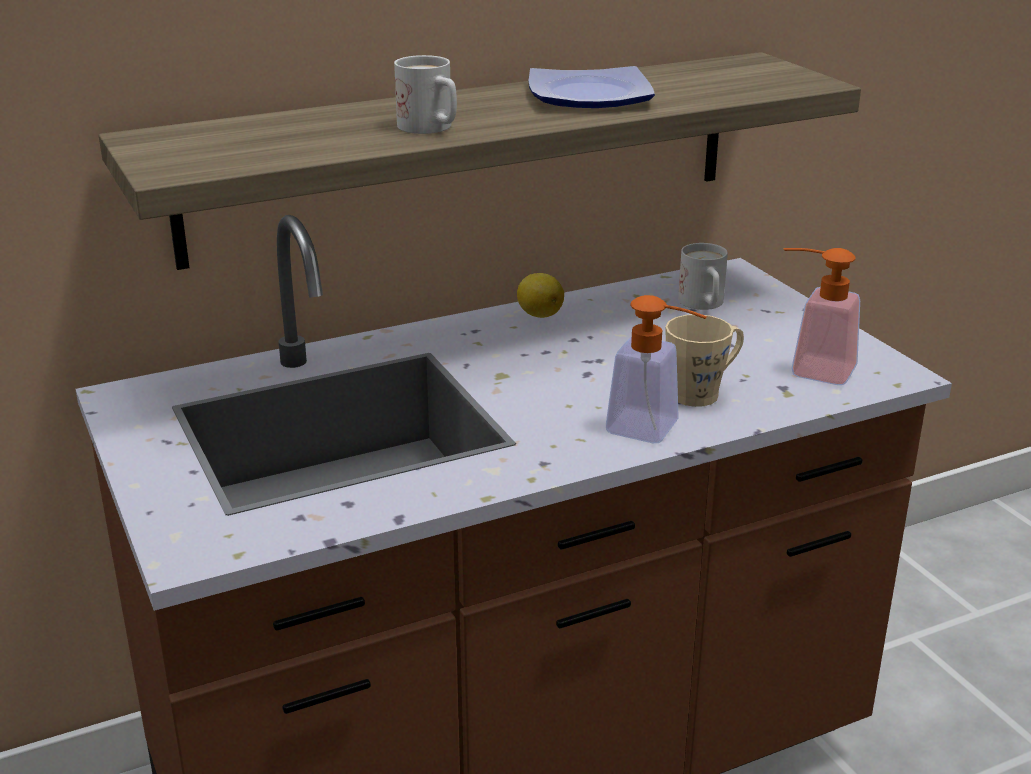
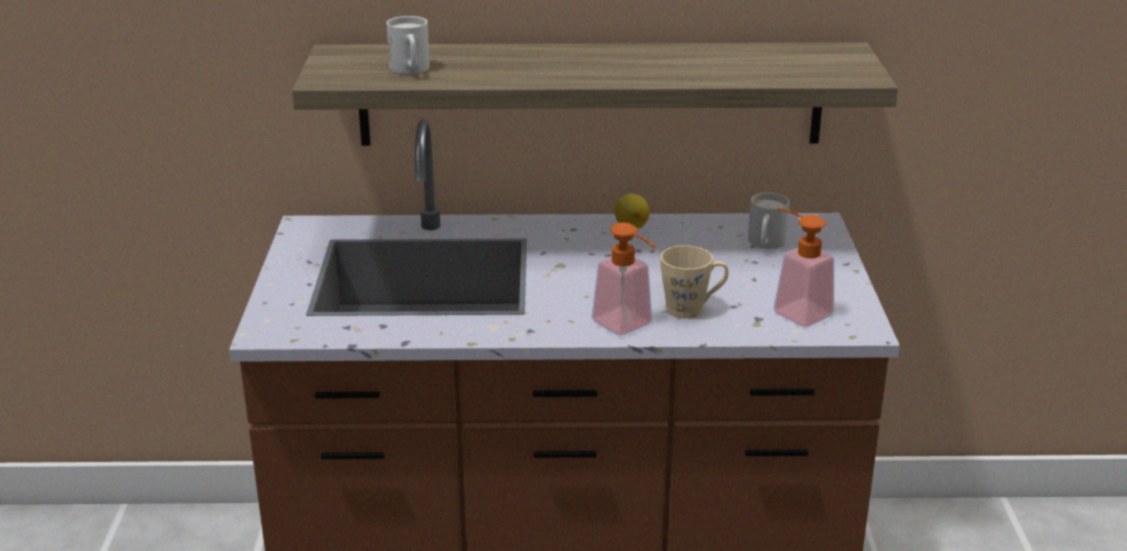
camera: 25 degrees right, 0 degrees up
white mug [394,55,457,134] -> white mug moved to [387,16,430,74]
plate [528,66,655,108] -> none

